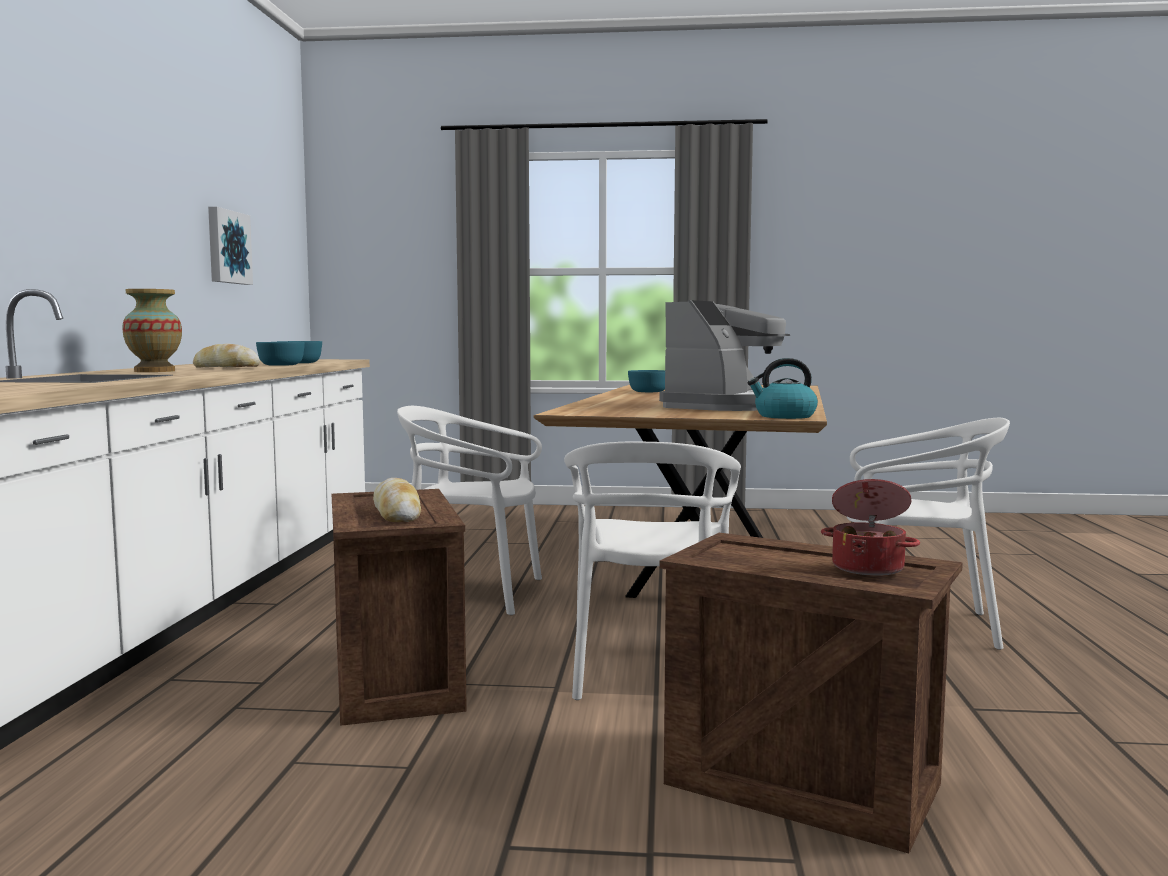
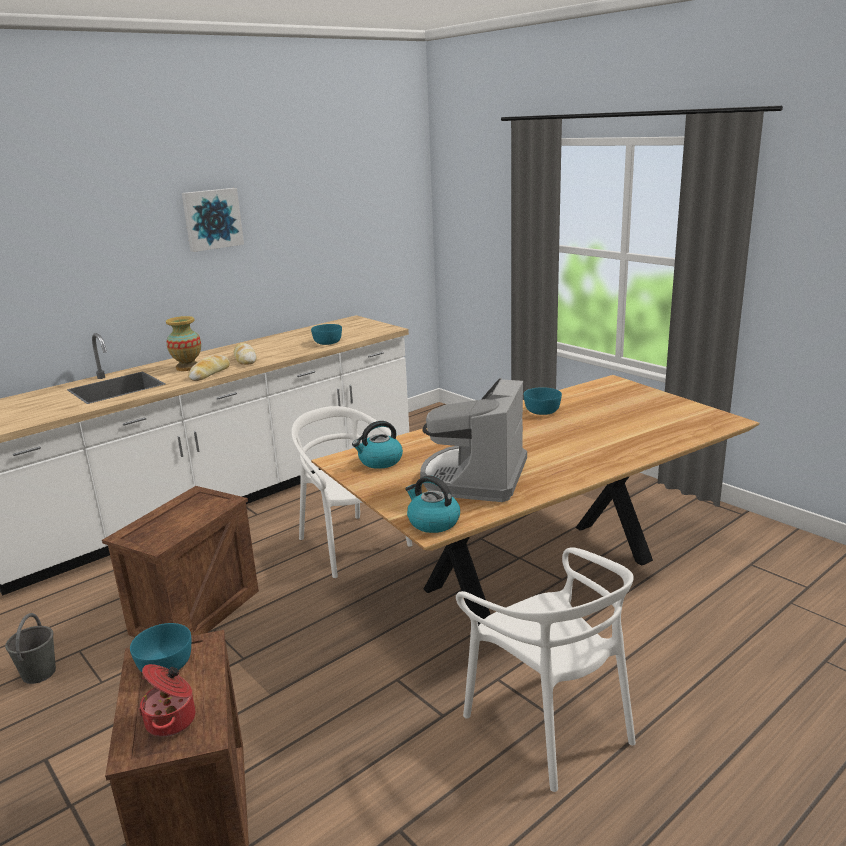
camera: 45 degrees right, 15 degrees up
picture [208,207,253,285] -> picture moved to [182,188,244,252]
turquoise bowl [256,342,305,366] -> turquoise bowl moved to [130,623,191,672]
bread [373,478,421,522] -> bread moved to [188,355,230,381]
white chair [564,442,741,700] -> none
coffee machine [659,300,790,411] -> coffee machine turned 120 degrees clockwise [420,378,527,502]
none -> grey bucket [5,613,56,684]
none -> kettle [352,421,403,469]

